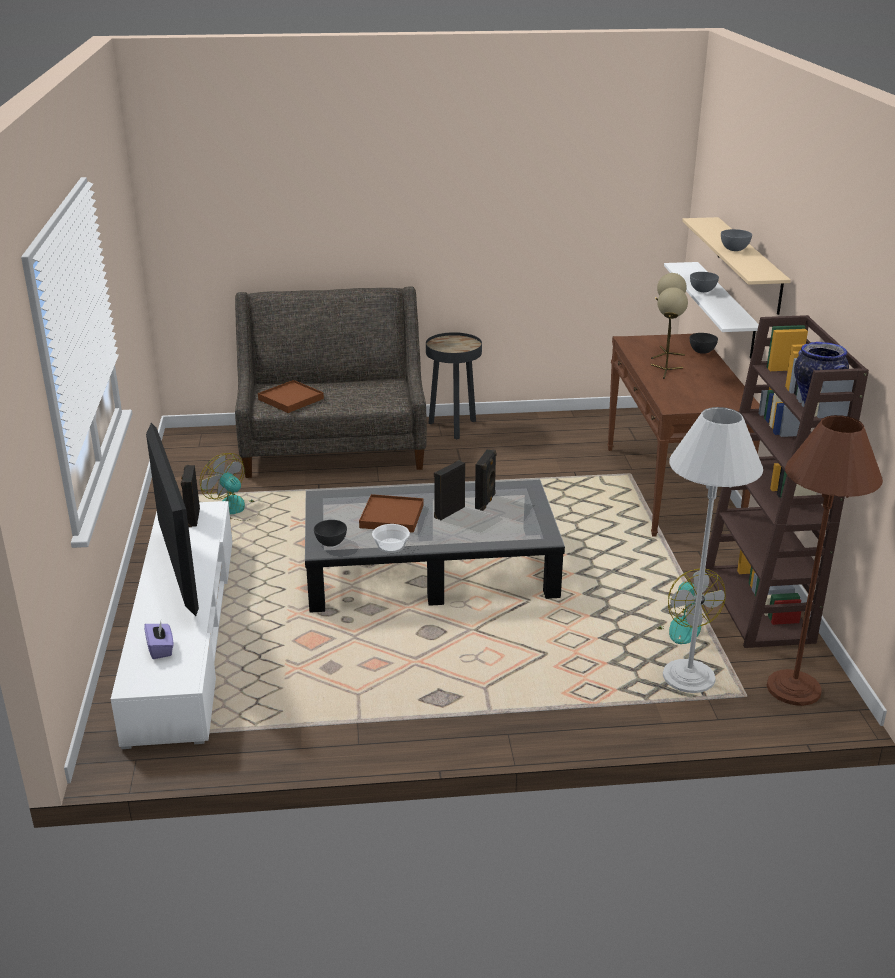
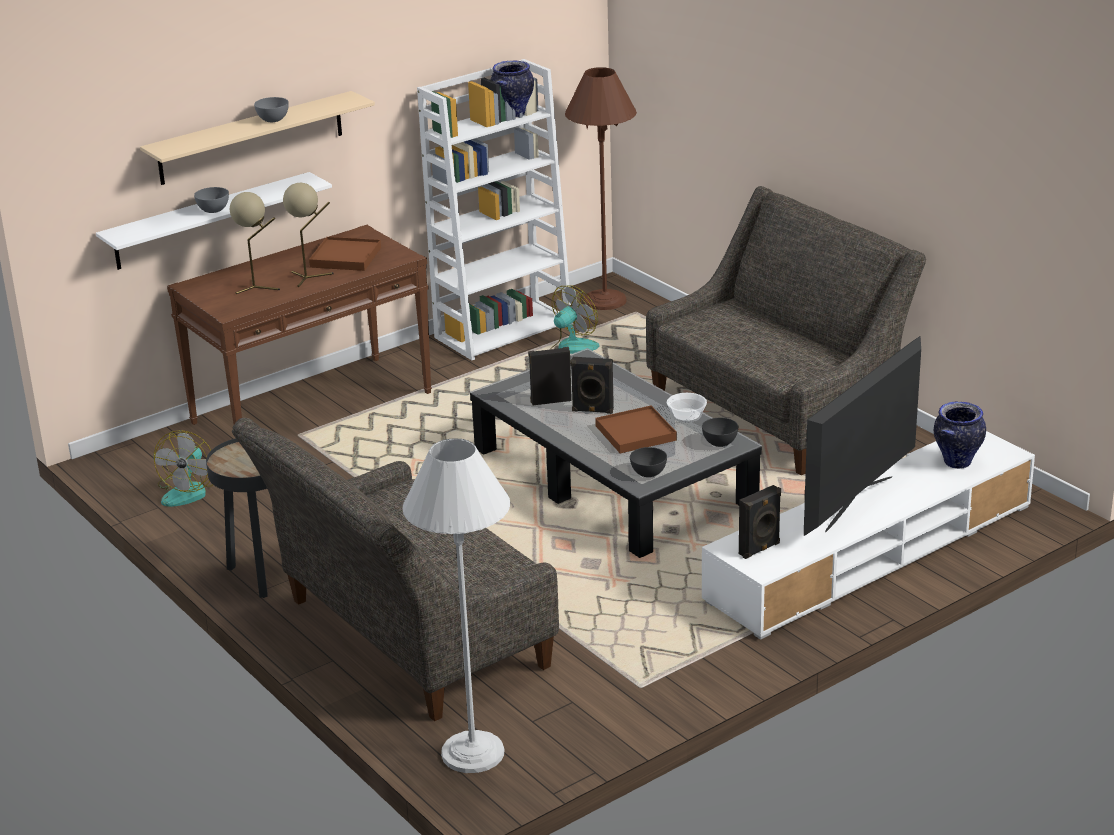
camera: 120 degrees left, 0 degrees up
purple tissue box [144,622,173,659] -> vase [934,402,986,469]
fan [200,453,255,521] -> fan moved to [154,430,213,507]
brown tray [258,380,324,413] -> brown tray moved to [309,237,381,271]
white floor lamp [663,407,763,693] -> white floor lamp moved to [403,438,510,773]
grey bowl [690,333,718,354] -> grey bowl moved to [630,447,667,477]
brown bookcase [705,315,869,648] -> white bookcase [417,59,573,360]
none -> grey sofa [646,186,926,475]

